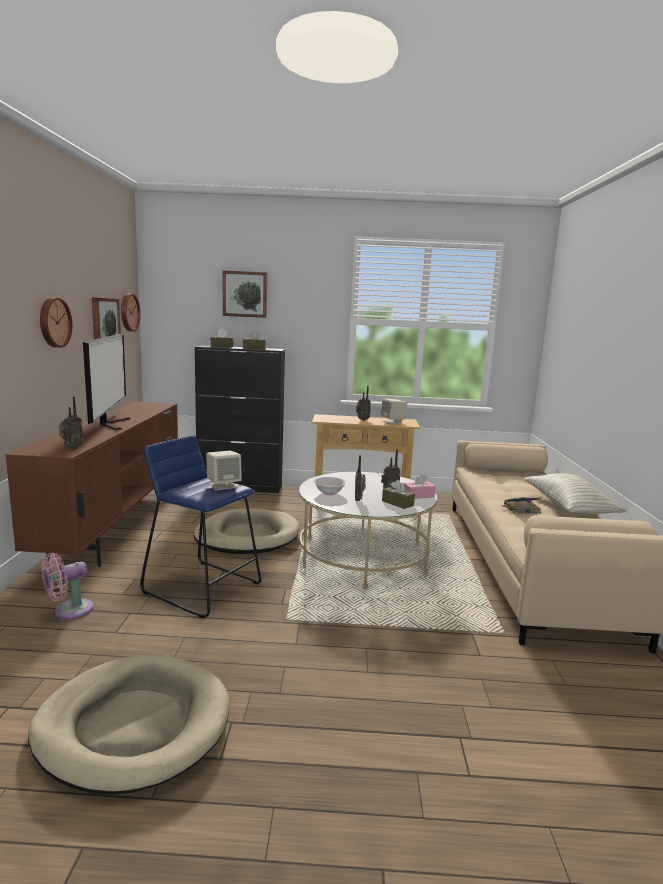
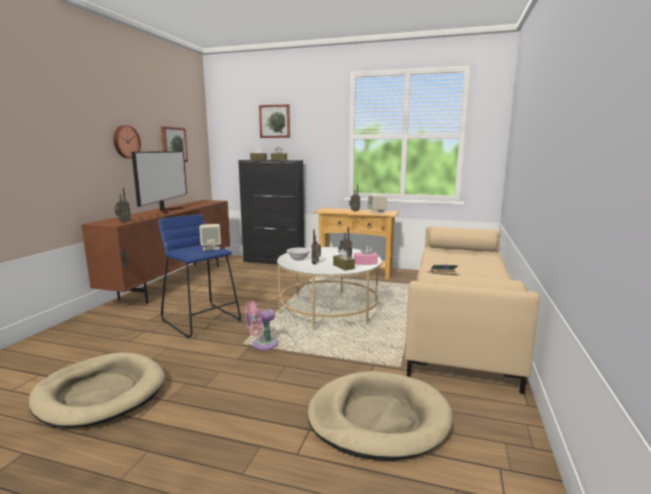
camera: 15 degrees right, 0 degrees up
pink fan [41,553,93,620] -> pink fan moved to [245,301,278,350]
wall clock [121,294,141,332] -> none
beige dog bed [194,508,300,554] -> beige dog bed moved to [307,371,453,461]
pillow [524,473,626,514] -> none

